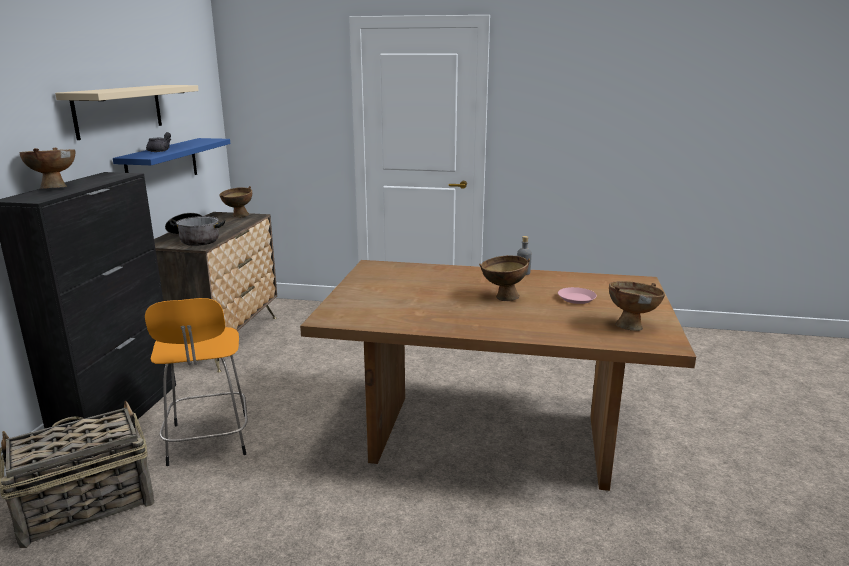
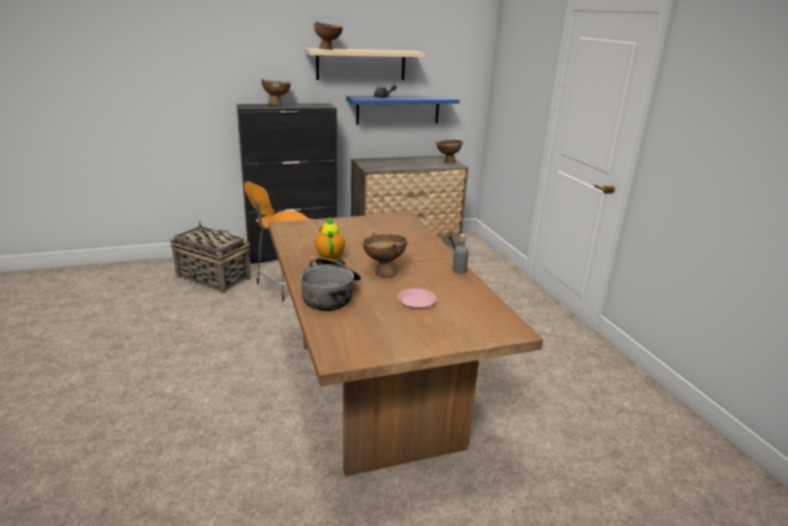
camera: 60 degrees right, 5 degrees up
cooking pot [165,213,225,246] -> cooking pot moved to [300,258,361,311]
brown bowl [609,281,665,331] -> brown bowl moved to [314,21,343,50]
none -> teapot [315,217,345,260]

